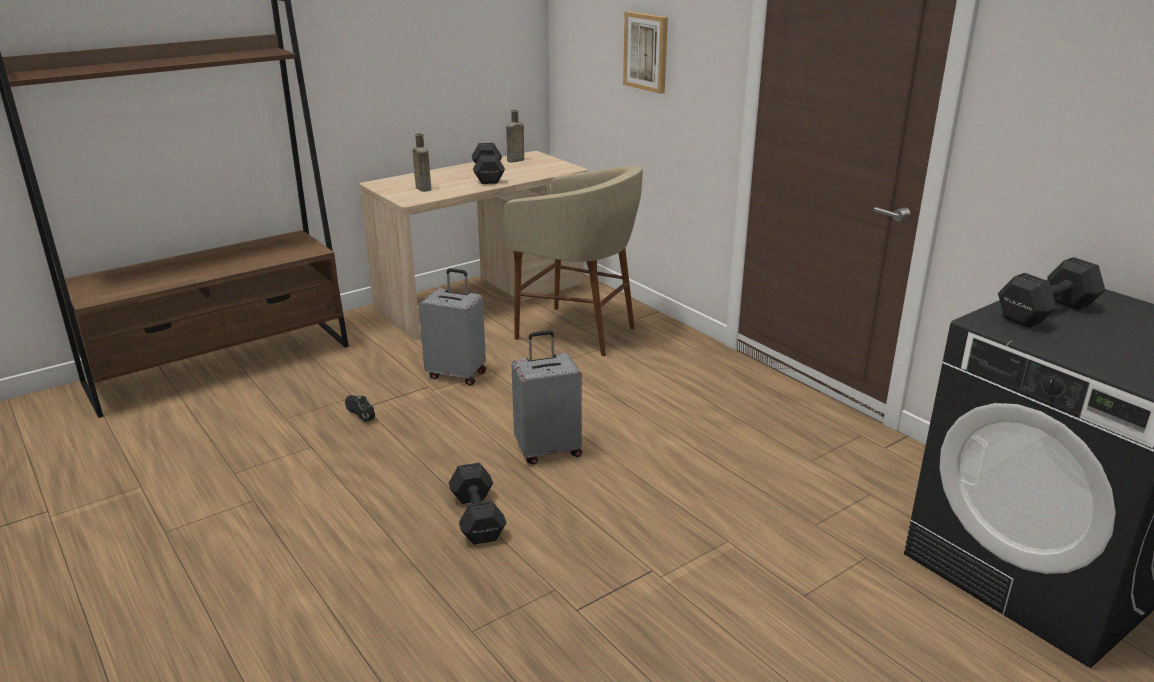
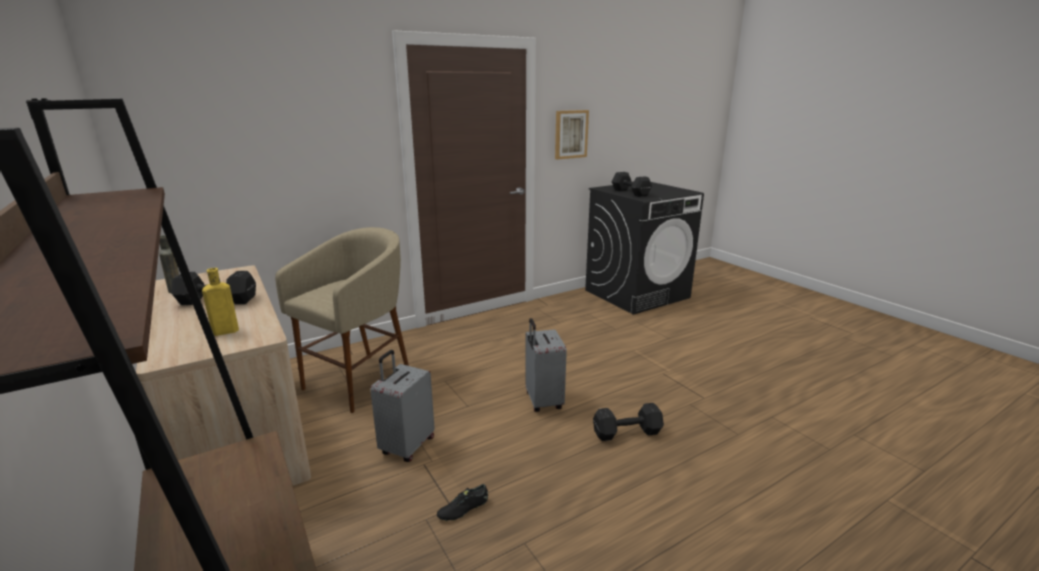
camera: 85 degrees left, 5 degrees down
brown bottle [413,133,431,192] -> yellow bottle [202,268,239,336]
picture [623,12,668,94] -> picture moved to [555,110,589,160]

